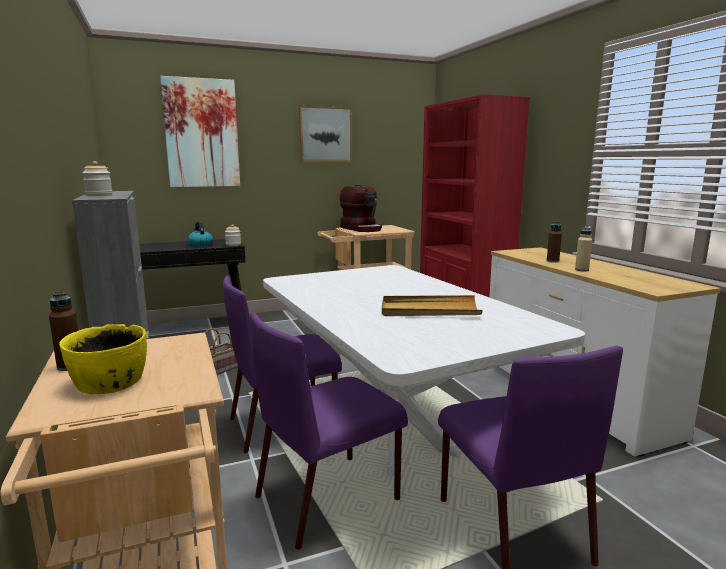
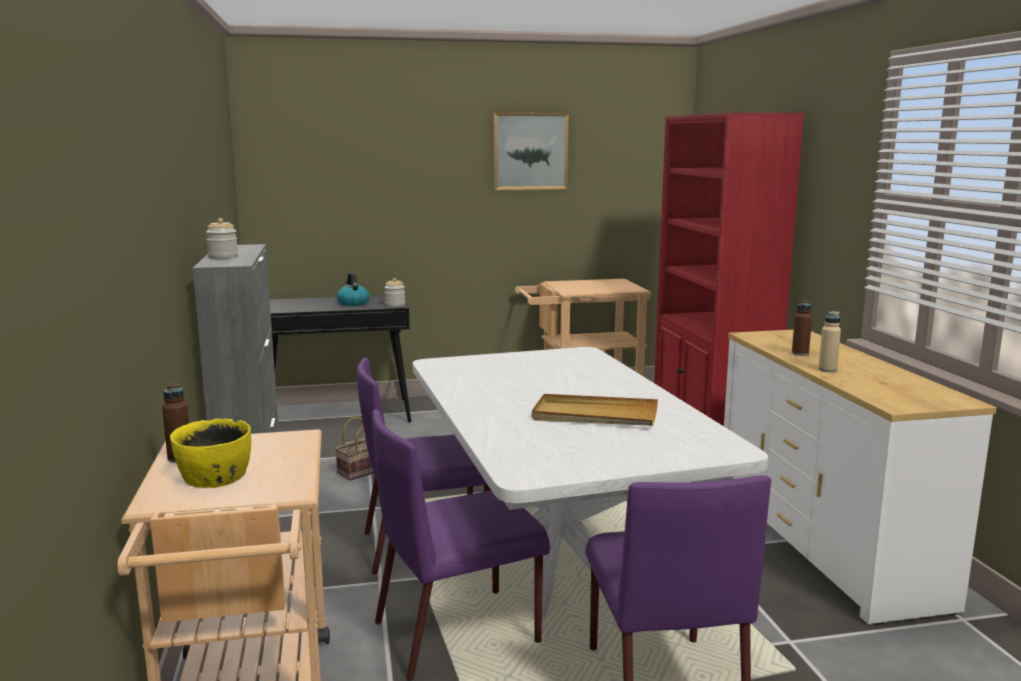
camera: 10 degrees right, 0 degrees up
picture [160,76,240,187] -> none
coffee machine [340,185,382,232] -> none

